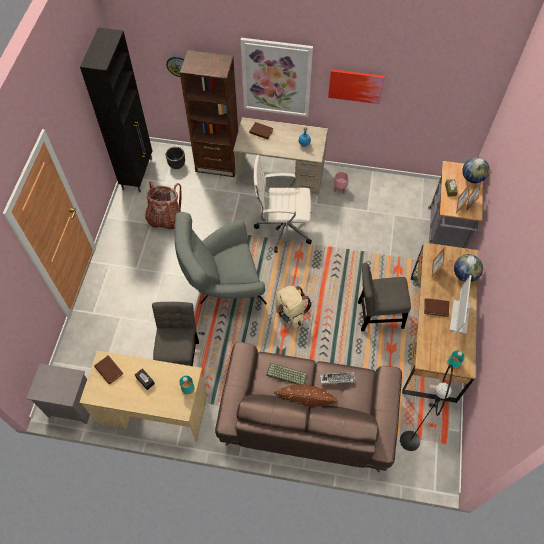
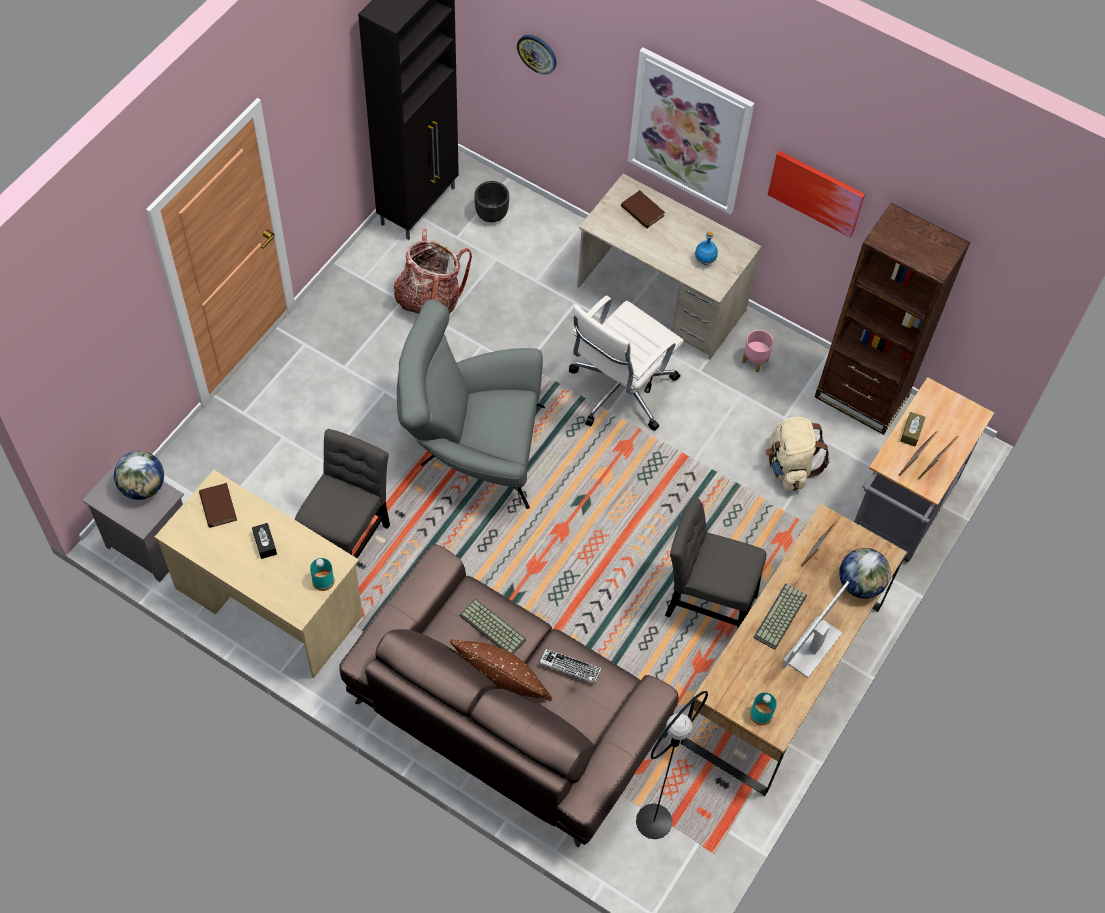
camera: 20 degrees right, 0 degrees up
brown bookcase [180,50,238,177] -> brown bookcase moved to [815,203,970,435]
white office chair [254,155,312,253] -> white office chair turned 75 degrees counterclockwise [569,295,684,430]
beige backpack [275,286,312,328] -> beige backpack moved to [765,416,830,491]
brown book [424,298,449,317] -> keyboard [753,583,807,650]
globe [462,157,490,183] -> globe moved to [114,451,164,500]

